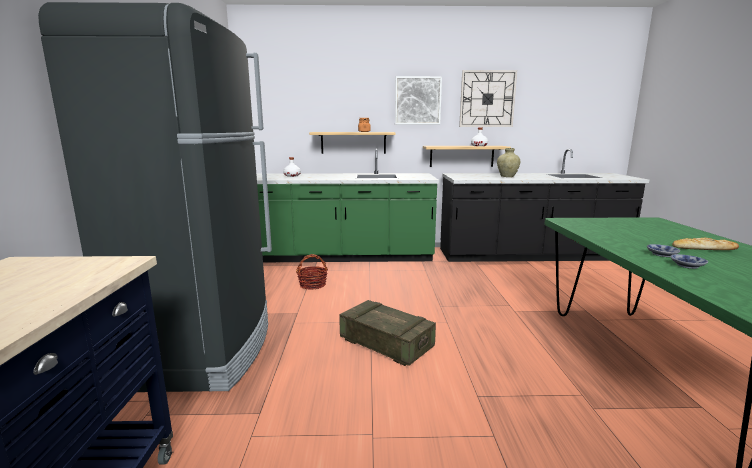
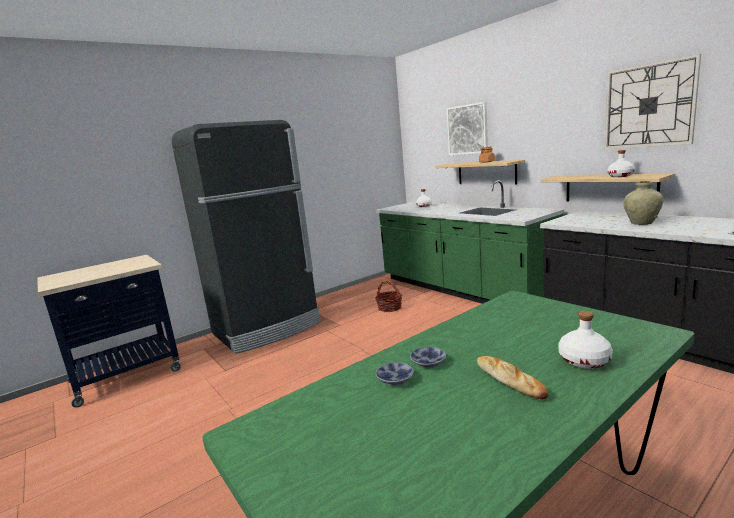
camera: 55 degrees right, 0 degrees up
crate [339,300,436,366] -> none
picture [395,76,442,125] -> picture moved to [447,102,488,155]
none -> white bottle [558,311,613,369]

